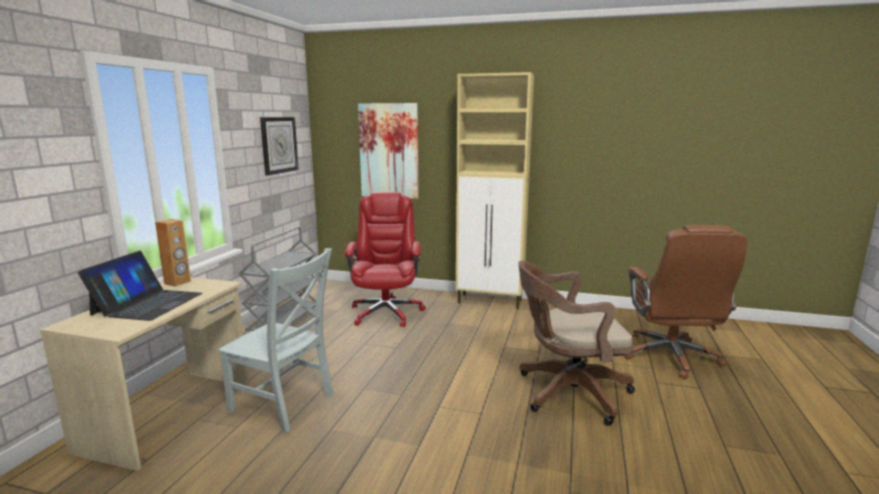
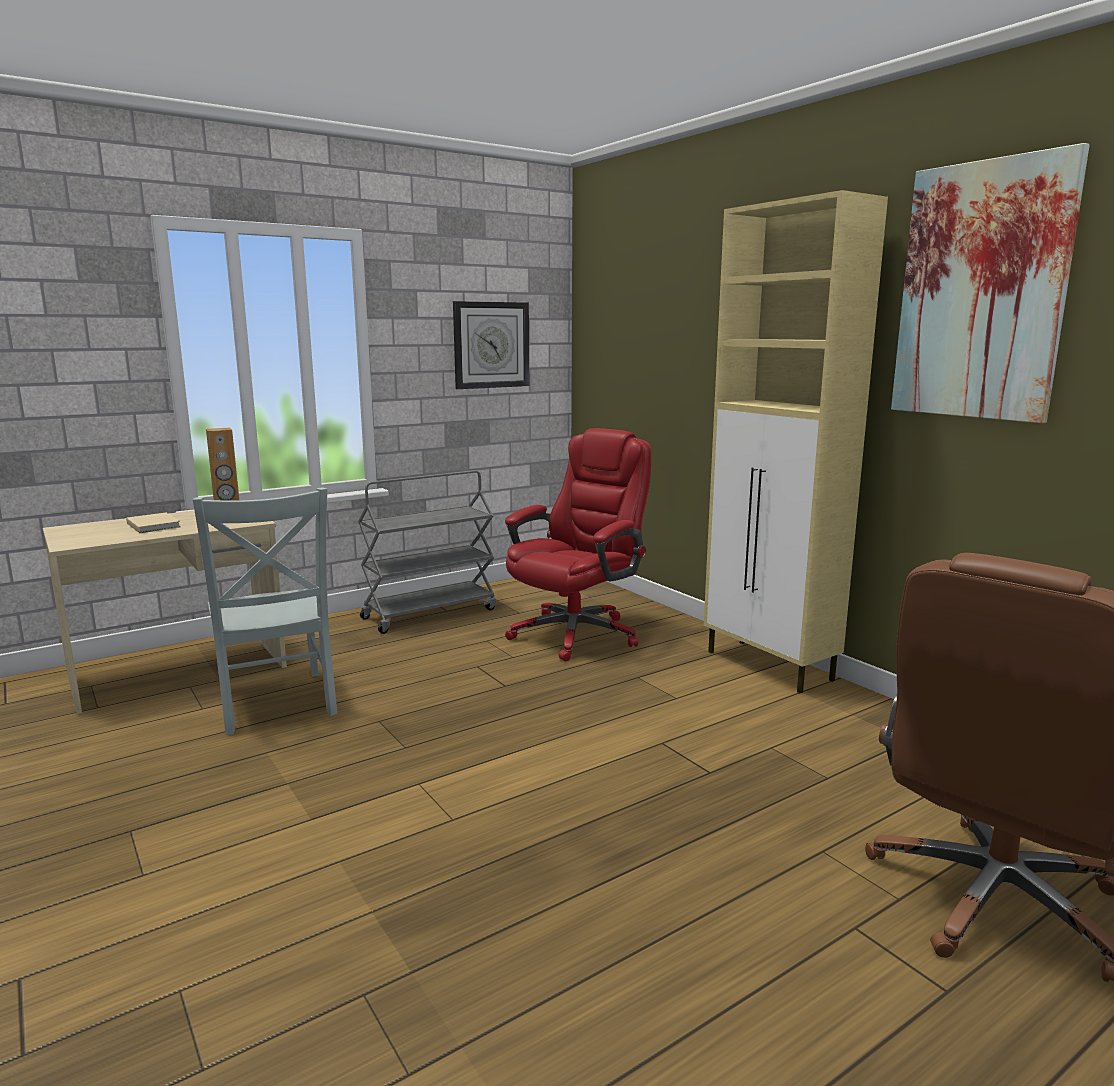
camera: 40 degrees right, 0 degrees up
laptop [78,251,203,321] -> beige book [126,513,180,533]
picture [358,103,419,199] -> picture moved to [891,143,1089,423]
brown office chair [518,261,635,426] -> none

